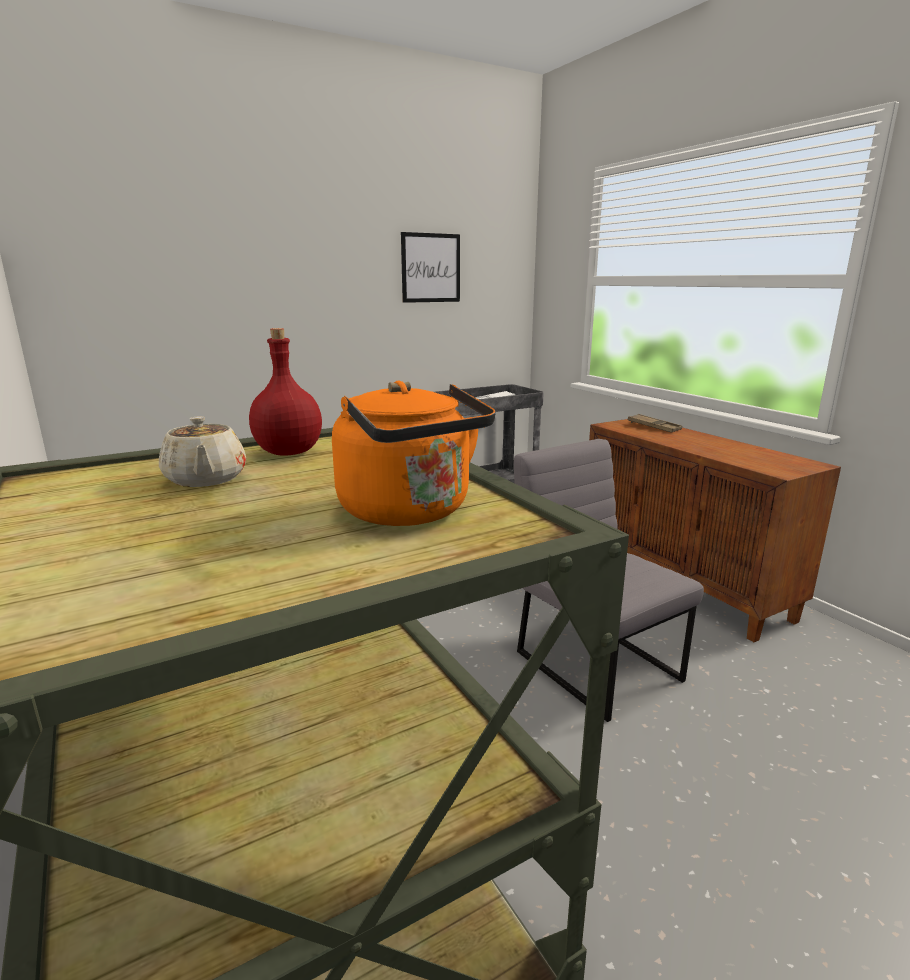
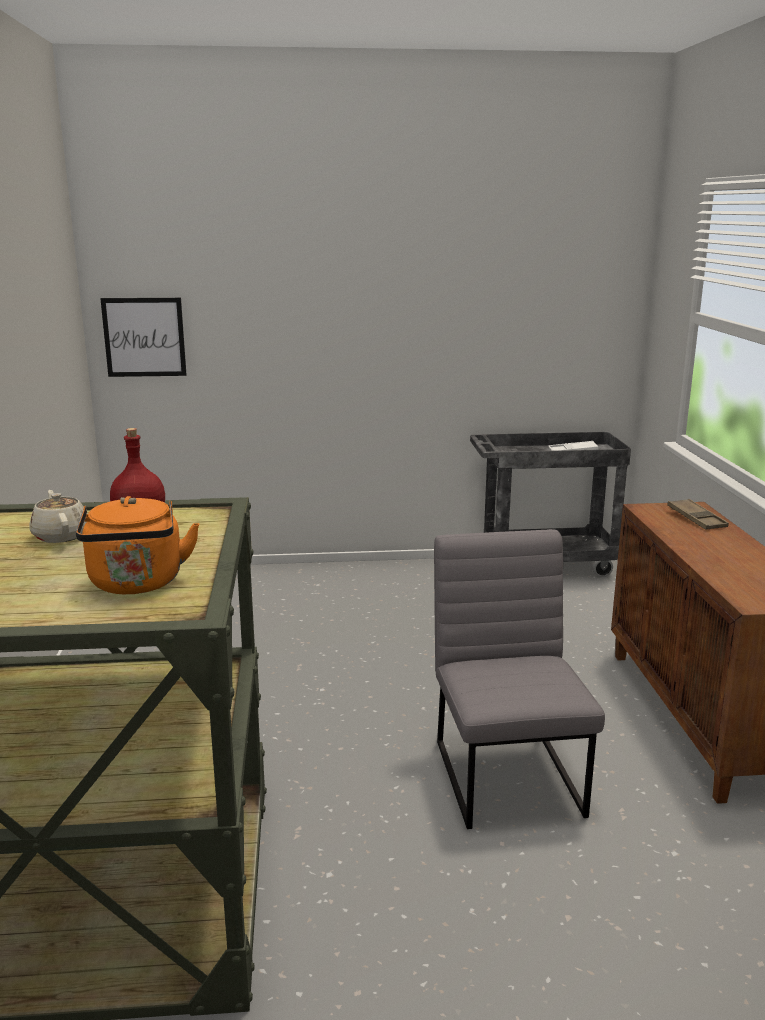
camera: 25 degrees right, 0 degrees up
beige teapot [159,416,246,487] -> beige teapot turned 150 degrees clockwise [29,490,86,543]
picture [401,232,460,303] -> picture moved to [100,298,187,377]

